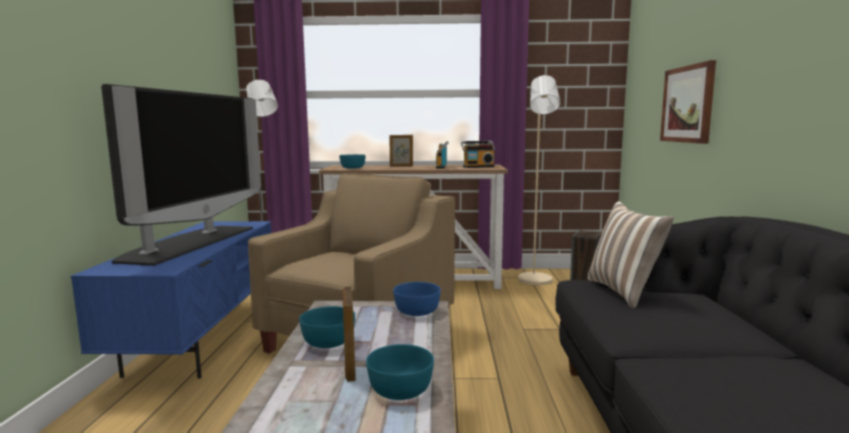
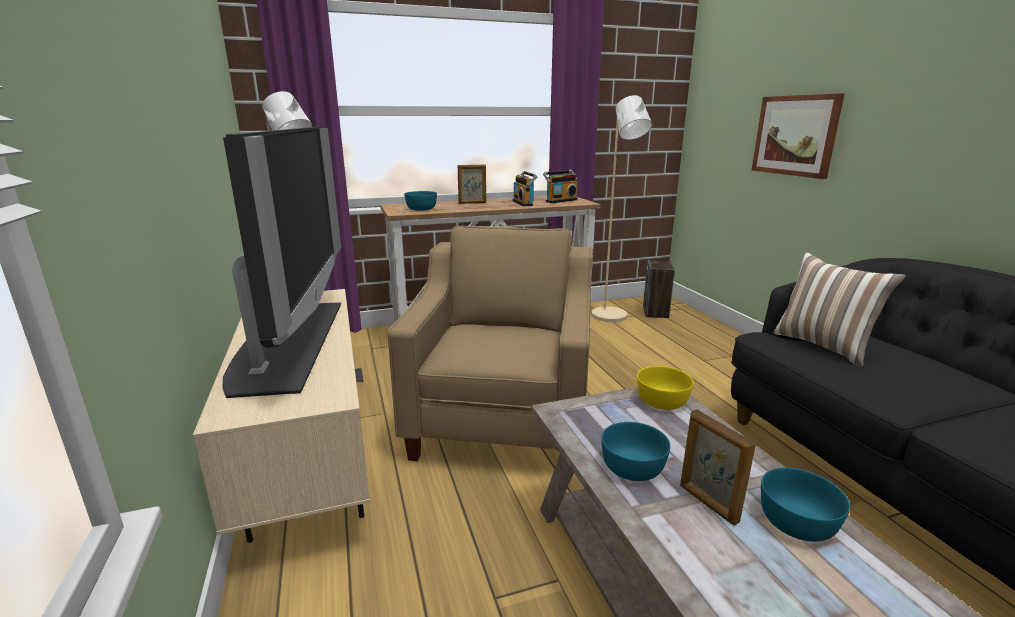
camera: 20 degrees left, 10 degrees up
blue tv stand [71,221,271,379] -> beige tv stand [193,289,370,543]
blue bowl [393,282,441,316] -> yellow bowl [637,366,693,410]

